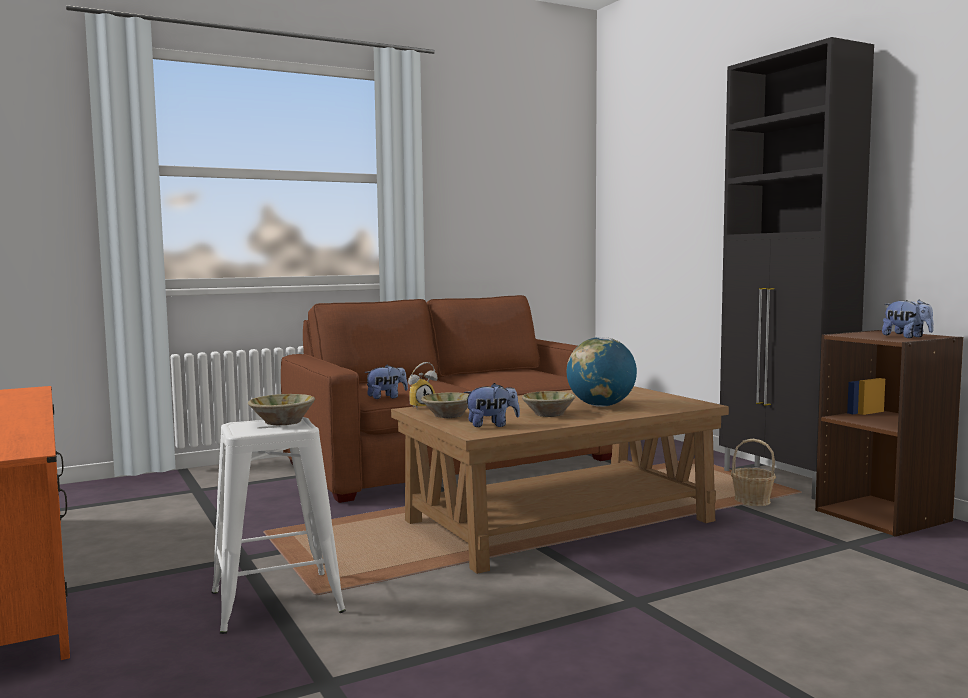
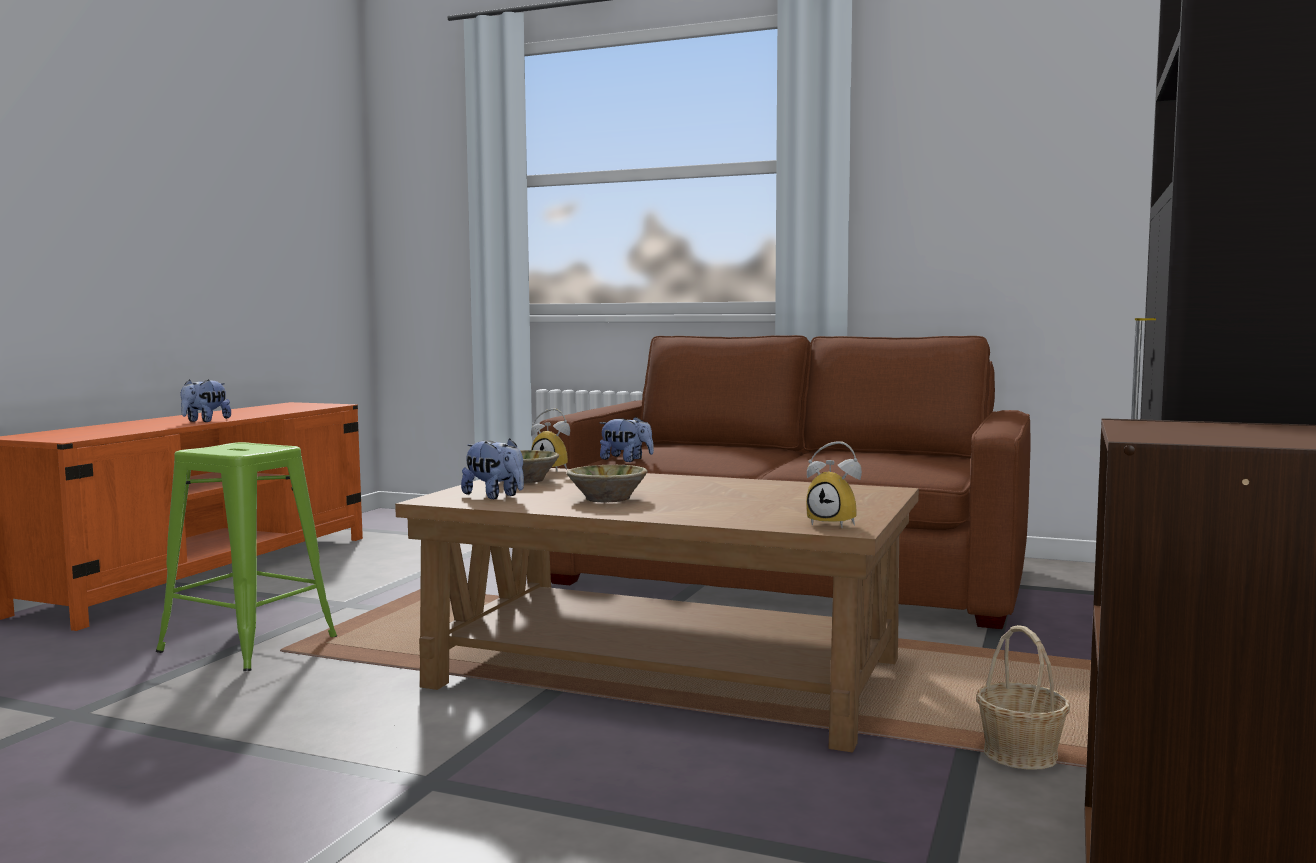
camera: 50 degrees right, 0 degrees up
white stool [211,417,346,634] -> green stool [156,442,337,671]
beige bowl [248,394,315,425] -> none
globe [567,337,637,407] -> none
plush toy [882,299,934,338] -> plush toy moved to [181,379,231,422]
none -> alarm clock [806,441,862,528]

